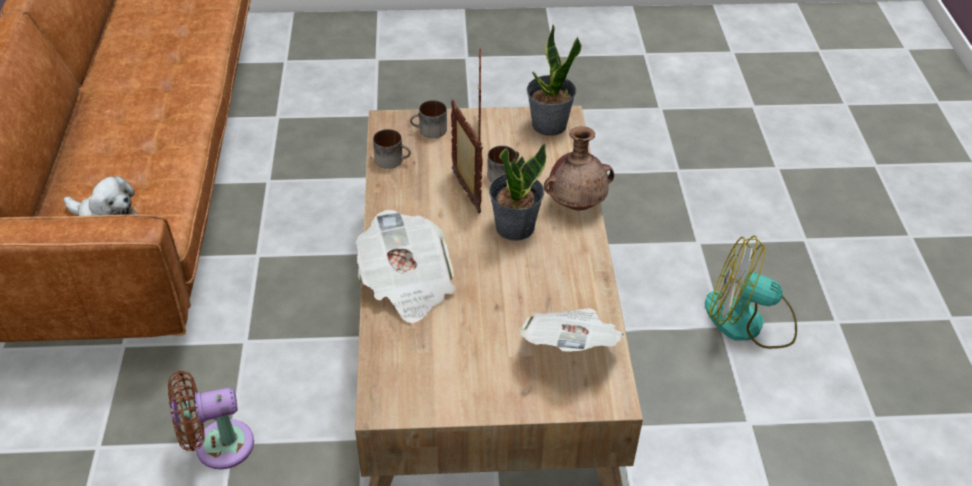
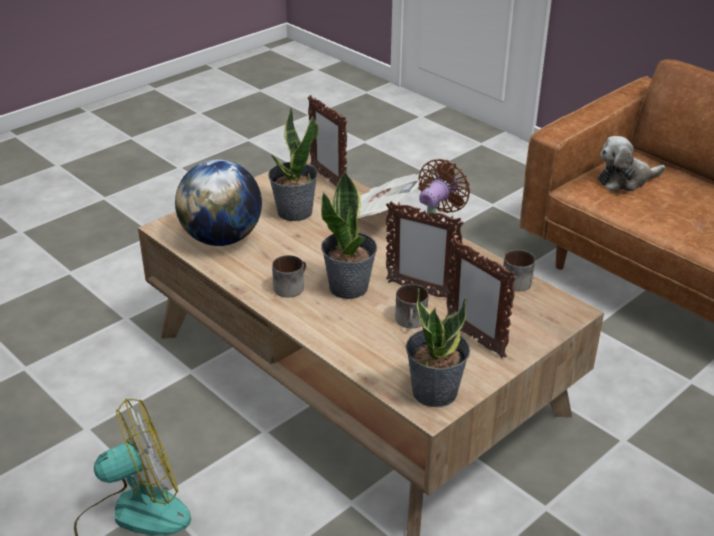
camera: 140 degrees right, 10 degrees down
mug [410,100,447,138] -> mug moved to [272,255,306,297]
newspaper [520,308,624,352] -> globe [175,160,262,246]
brown vase [544,126,614,211] -> none
none -> potted plant [268,107,318,221]
none -> picture frame [308,95,347,186]

